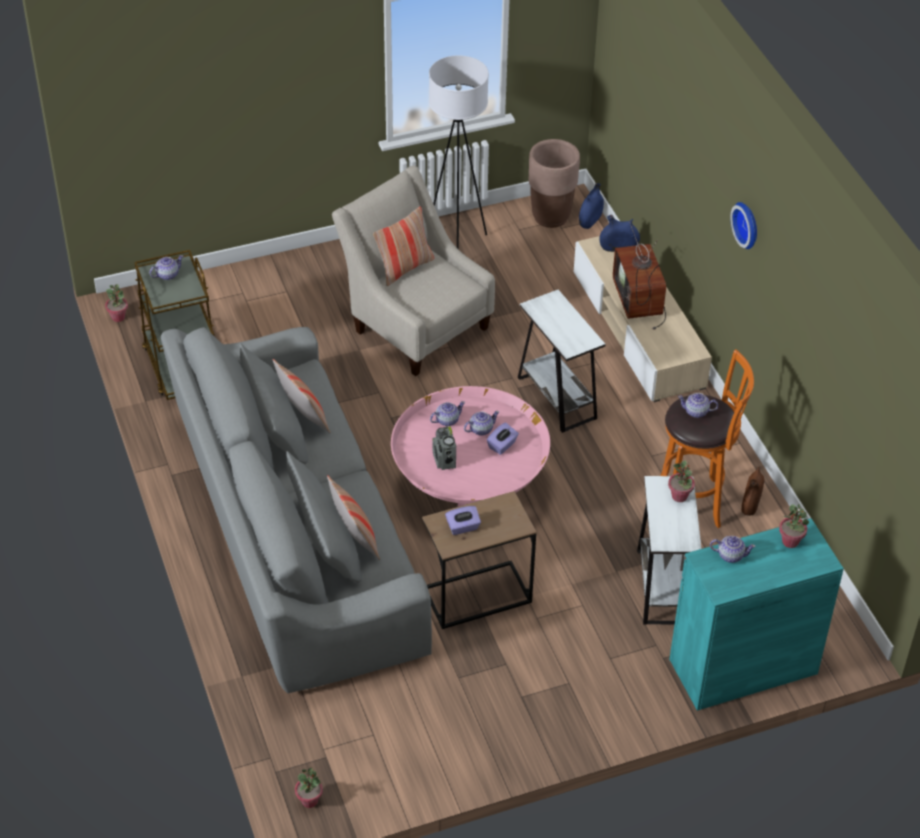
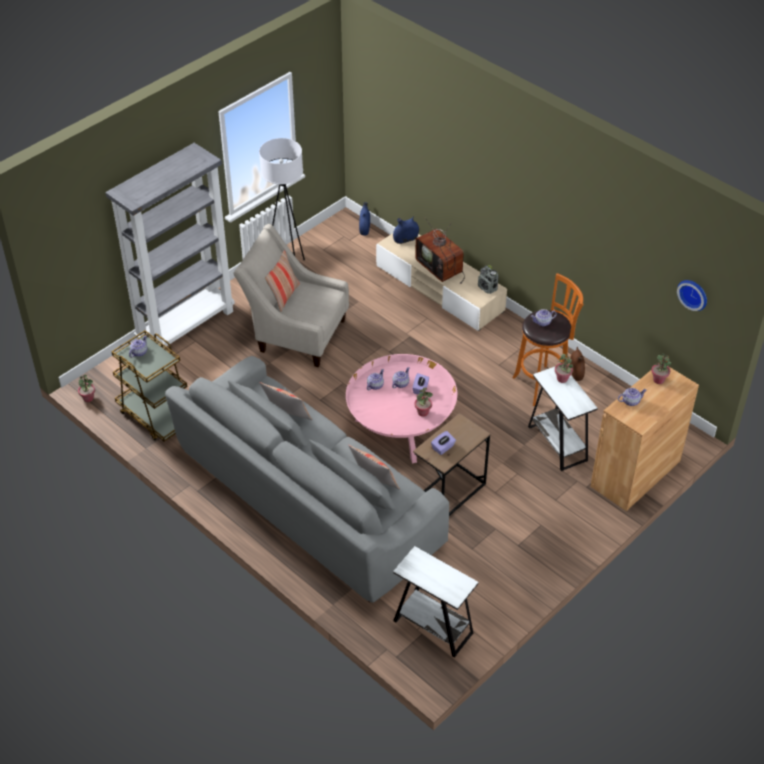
camera: 25 degrees left, 0 degrees up
potted plant [295,767,323,808] -> potted plant moved to [415,387,433,417]
radio [432,426,456,470] -> radio moved to [478,265,499,294]
white side table [518,290,606,433] -> white side table moved to [393,546,479,657]
brown planter [529,139,580,228] -> none
turquoise cabinet [669,518,844,711] -> brown cabinet [590,366,699,511]
wall clock [730,202,757,249] -> wall clock moved to [677,280,707,311]
none -> grey bookcase [105,143,235,348]

